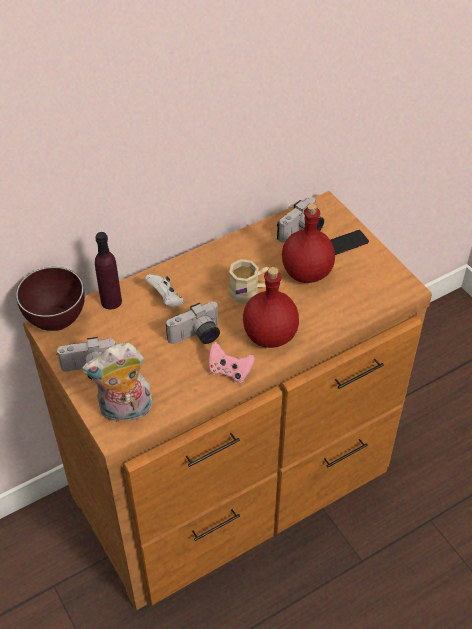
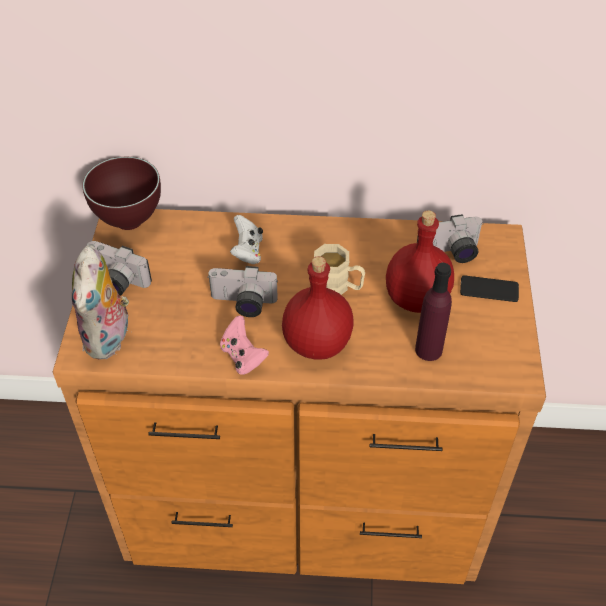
camera: 35 degrees right, 0 degrees up
plush toy [82,343,152,422] -> plush toy turned 105 degrees counterclockwise [72,245,129,360]
purple bottle [95,232,122,310] -> purple bottle moved to [415,263,452,361]

